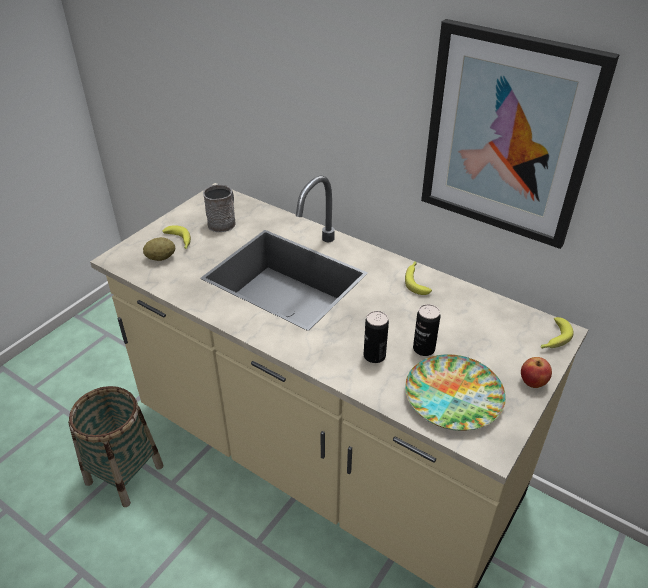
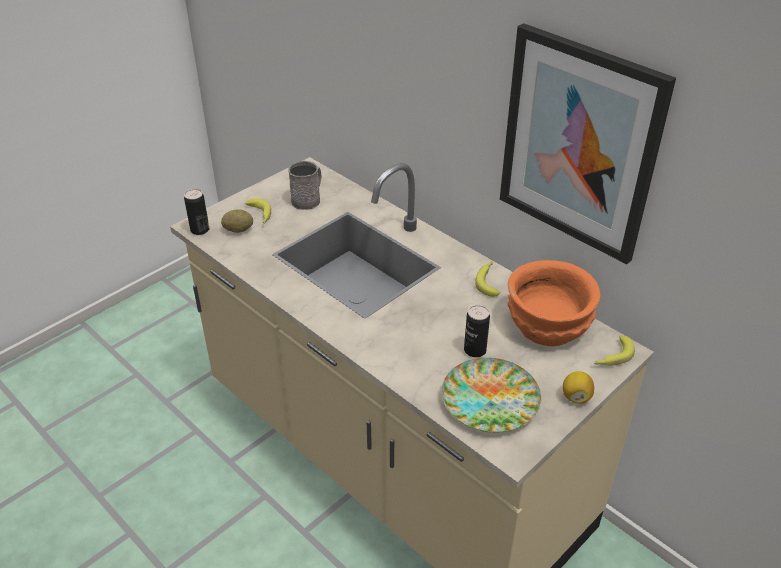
camera: 10 degrees right, 0 degrees up
basket [68,386,164,507] -> none
can [364,311,389,363] -> can moved to [184,189,209,235]
apple [521,357,552,388] -> lemon [563,371,594,404]
none -> orange bowl [507,260,600,346]

